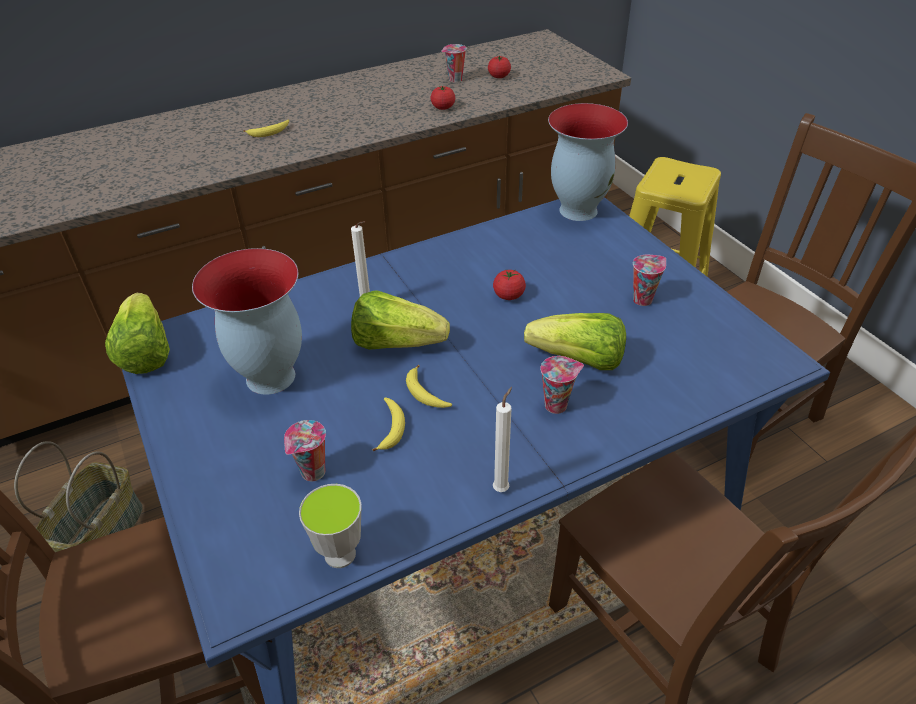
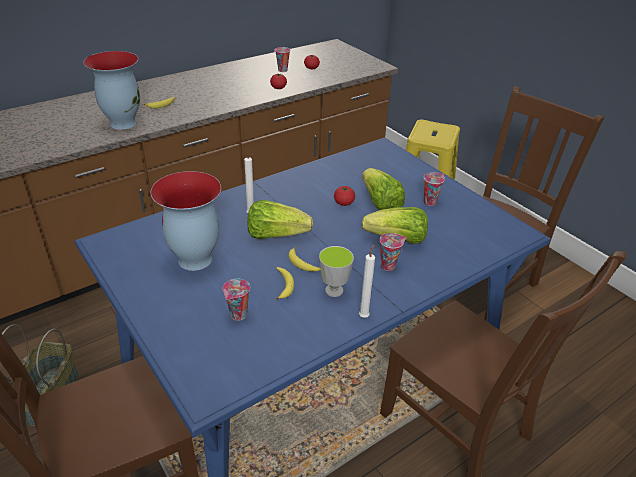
camera: 10 degrees left, 5 degrees down
lettuce [105,293,170,374] -> lettuce moved to [362,168,405,210]
cup [299,484,362,568] -> cup moved to [319,246,354,297]
vase [548,103,628,221] -> vase moved to [83,51,140,130]

